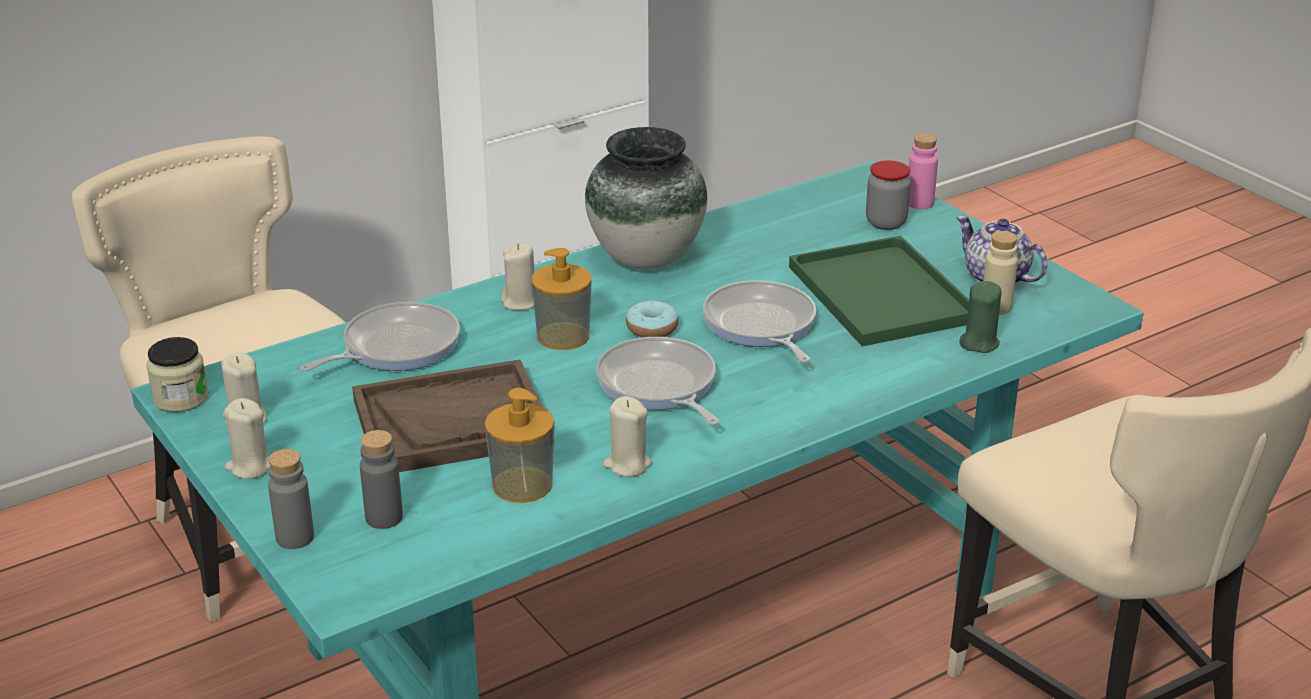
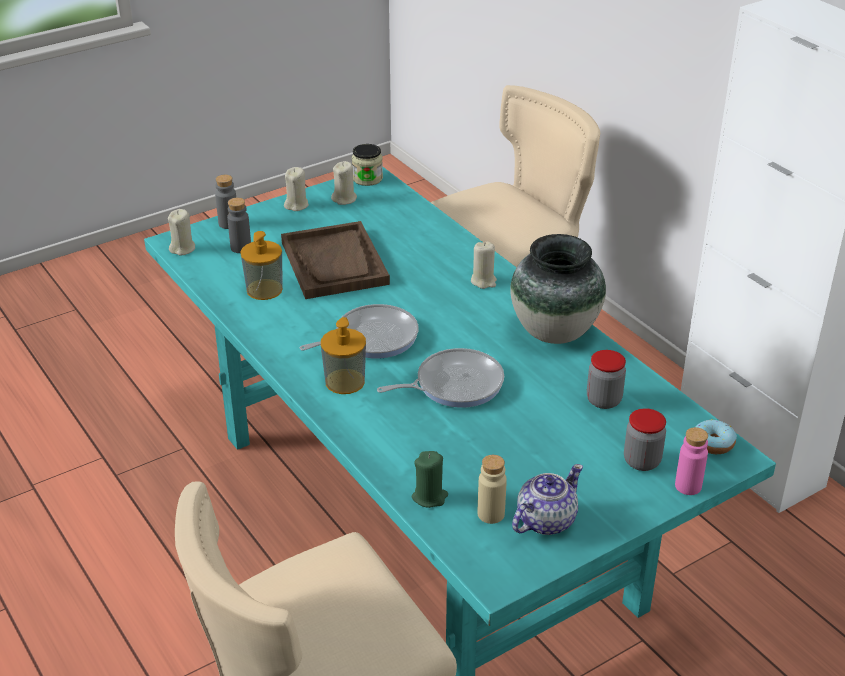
camera: 90 degrees right, 5 degrees up
frying pan [300,302,460,371] -> none
soap dispenser [532,248,592,350] -> soap dispenser moved to [321,317,366,394]
beige candle [603,396,652,477] -> beige candle moved to [168,209,195,255]
donut [626,301,679,337] -> donut moved to [696,419,737,454]
green tray [789,236,969,346] -> none
none -> jar [587,350,626,409]

